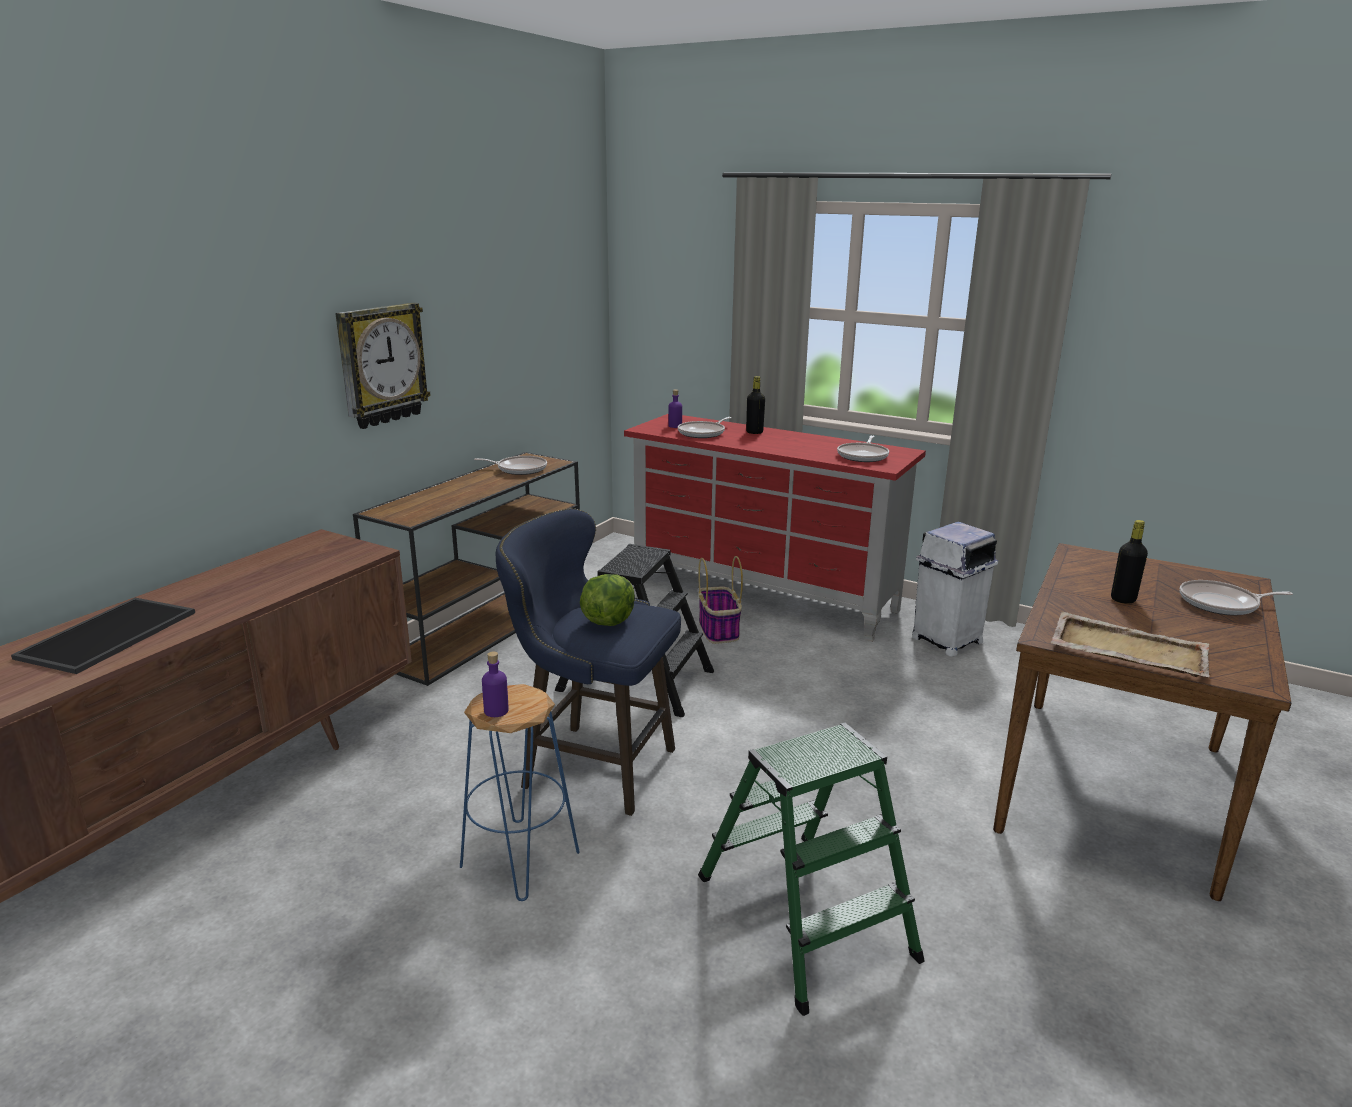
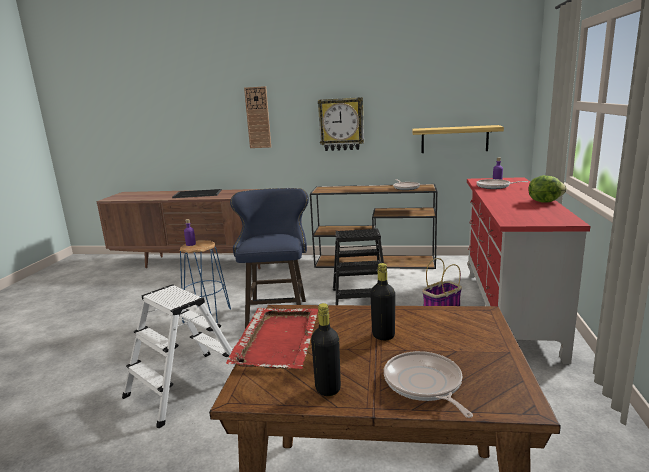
camera: 70 degrees right, 5 degrees down
lettuce [580,574,635,626] -> lettuce moved to [528,175,567,203]
green step ladder [698,722,924,1016] -> white step ladder [122,284,235,428]
black bottle [746,376,765,434] -> black bottle moved to [311,303,341,396]
frying pan [837,435,889,462] -> none
white trash can [912,522,998,657] -> none
beige tray [1050,612,1209,677] -> red tray [226,308,318,369]
none -> wall clock [244,86,271,148]
none -> shelf [412,125,504,153]

